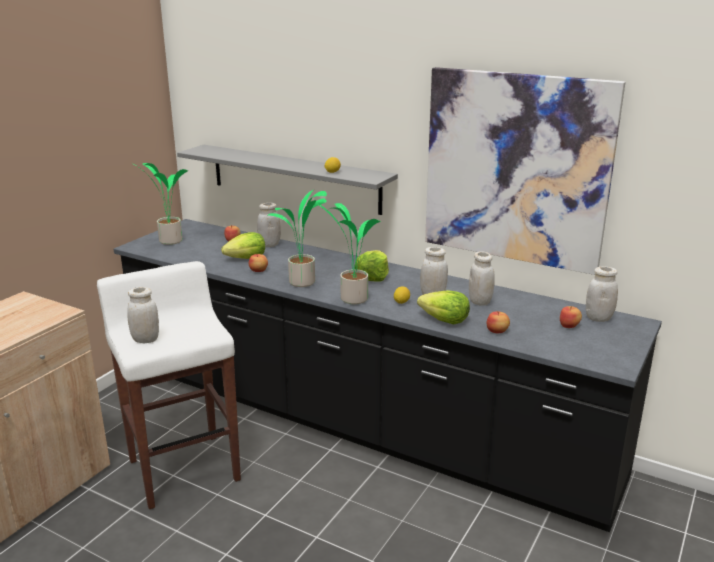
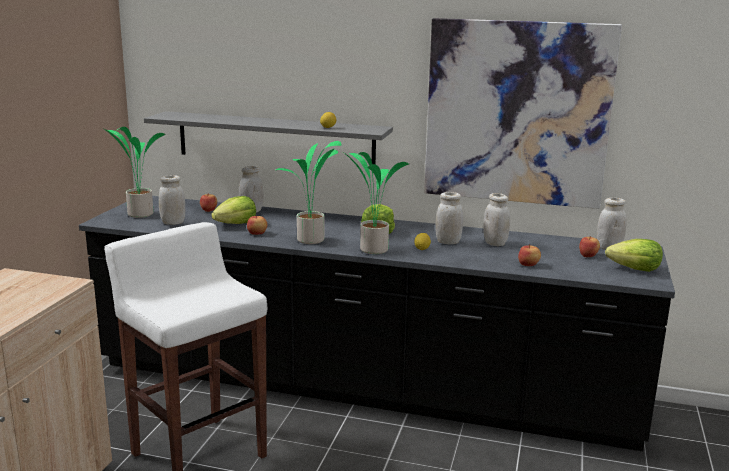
camera: 15 degrees left, 5 degrees down
white jar [127,287,159,343] -> white jar moved to [159,175,185,225]
lettuce [417,290,470,324] -> lettuce moved to [605,239,663,272]

